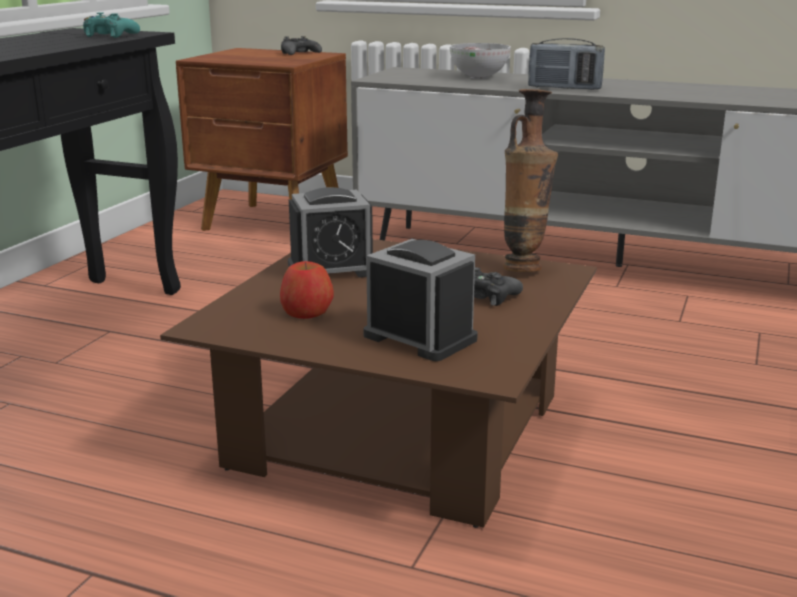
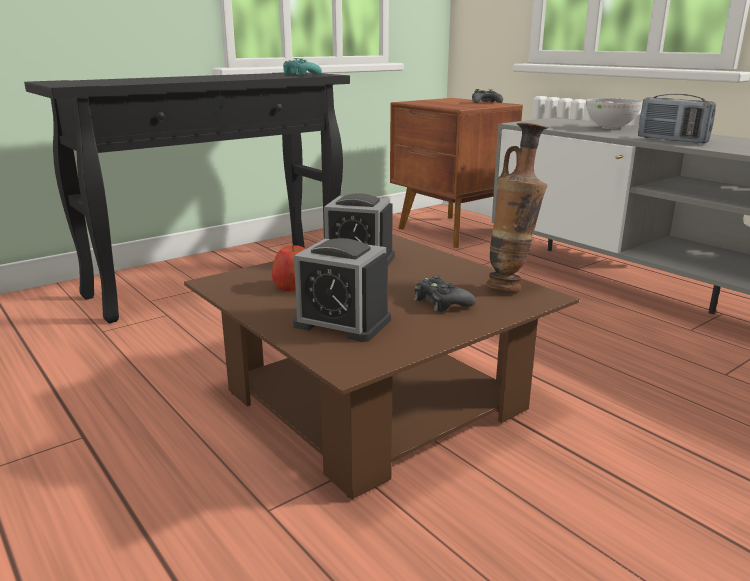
camera: 30 degrees right, 0 degrees up
alarm clock [363,239,478,361] -> alarm clock turned 135 degrees clockwise [293,238,391,342]

